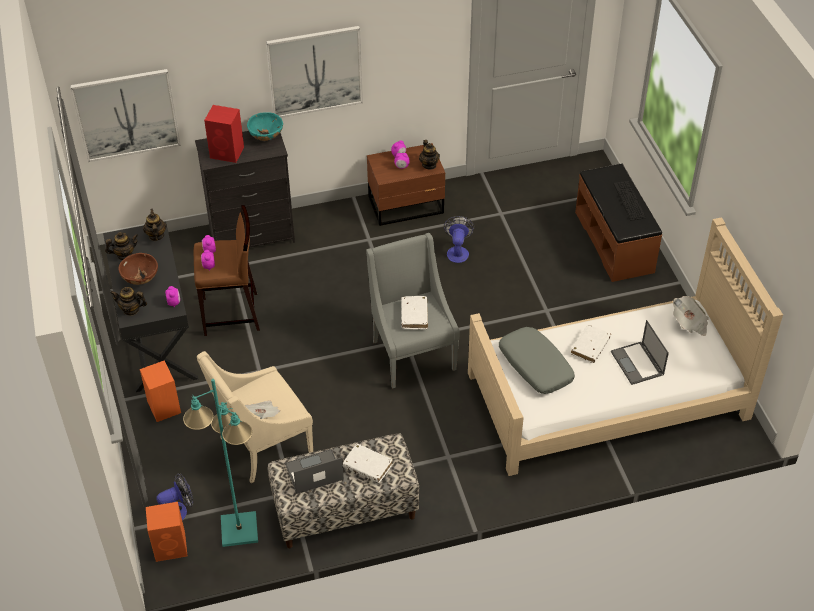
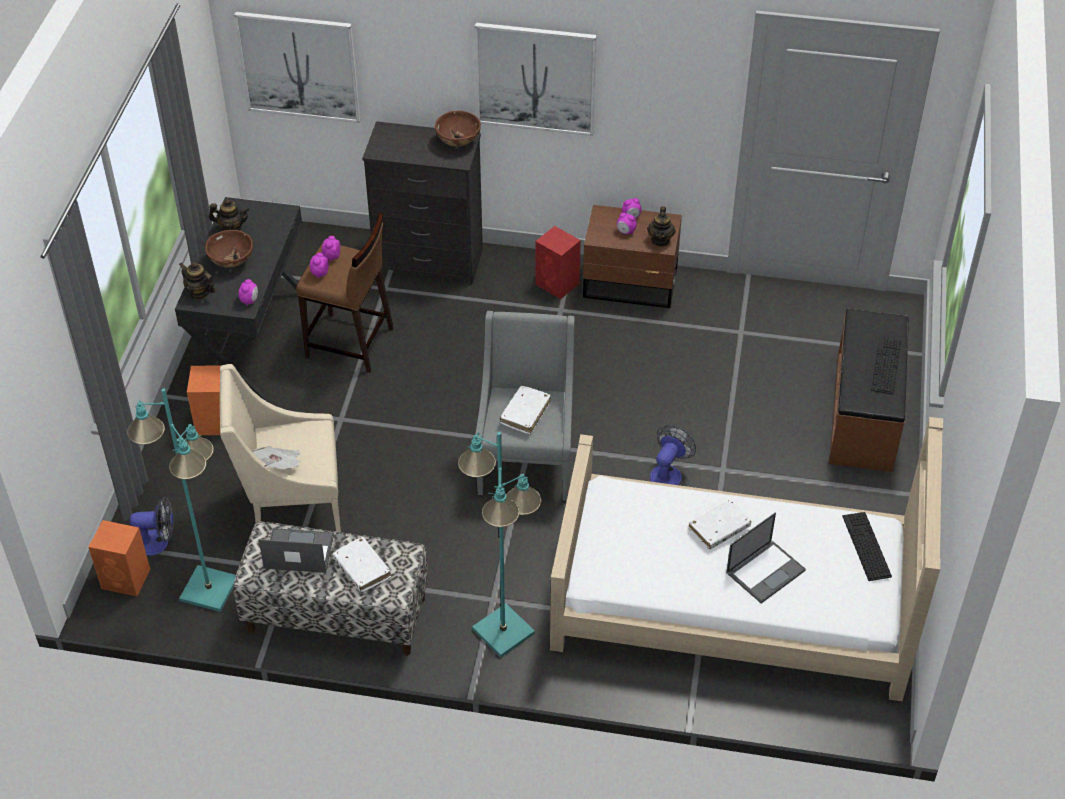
camera: 25 degrees right, 0 degrees up
teapot [143,209,167,241] -> none
red speaker [204,105,244,163] -> red speaker moved to [535,226,581,299]
turquoise bowl [247,112,283,141] -> brown bowl [435,111,481,146]
fan [444,216,475,263] -> fan moved to [650,425,696,485]
grey pillow [499,327,575,394] -> none
laptop [611,320,669,385] -> laptop turned 135 degrees counterclockwise [726,513,806,603]
newspaper [673,296,709,336] -> keyboard [842,512,892,581]
none -> turquoise floor lamp [458,432,542,658]

